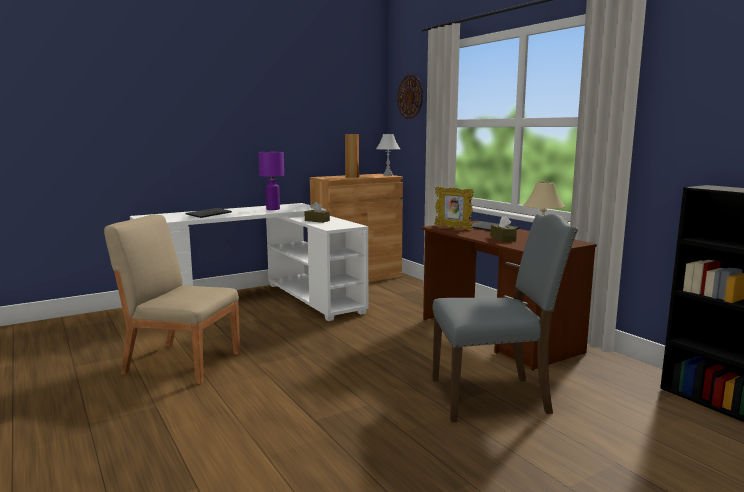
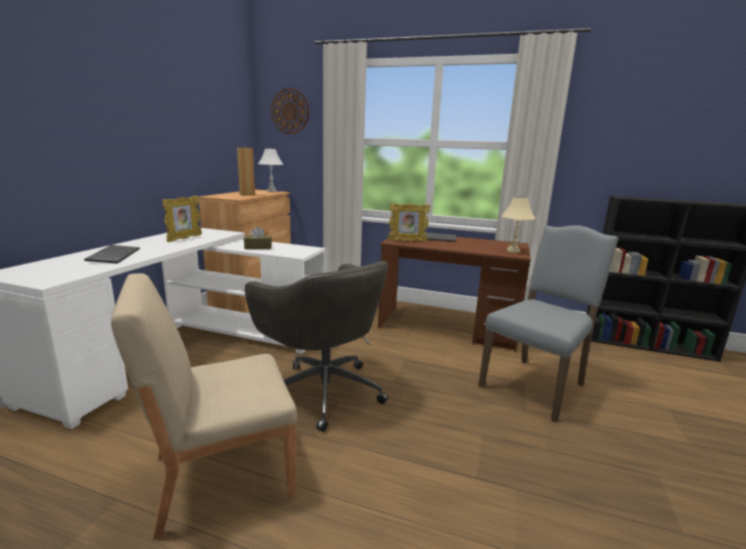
camera: 40 degrees left, 5 degrees up
purple table lamp [258,152,284,210] -> picture frame [162,196,202,242]
brown tissue box [491,215,517,242] -> none
none -> grey office chair [245,261,389,432]

